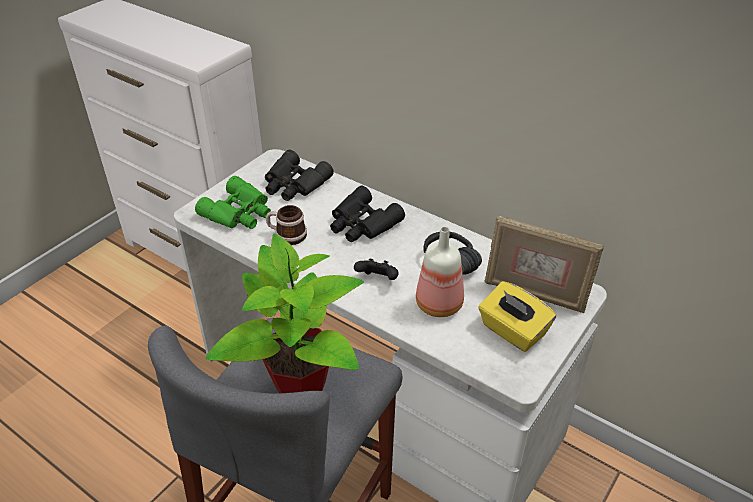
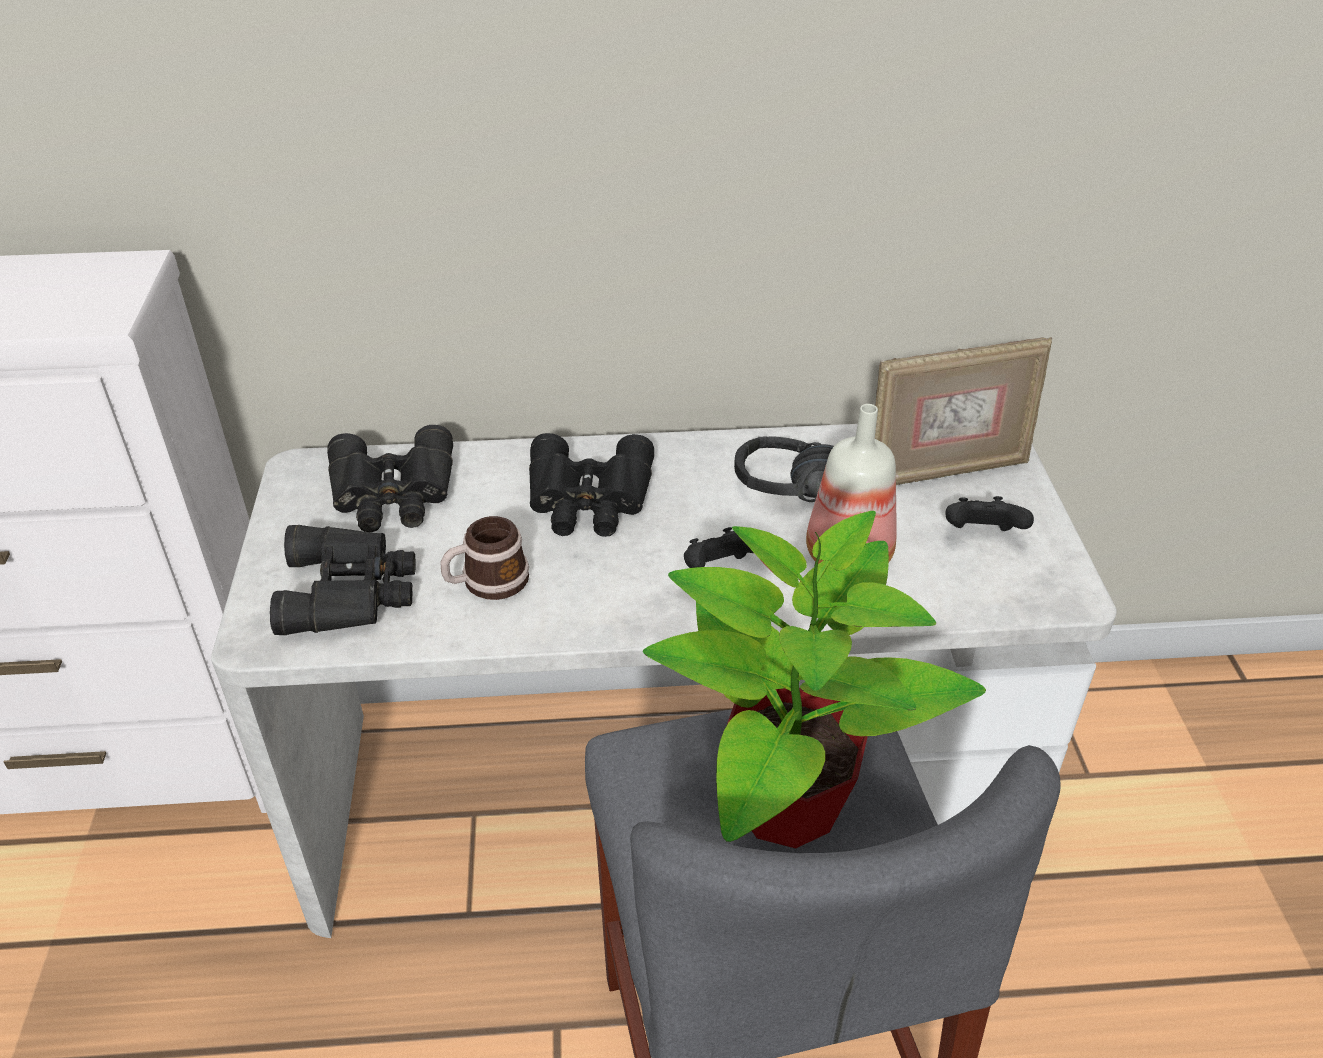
camera: 40 degrees left, 0 degrees up
green binoculars [195,176,271,229] -> black binoculars [270,525,416,635]
yellow tissue box [478,281,556,352] -> black game controller [945,496,1034,531]

